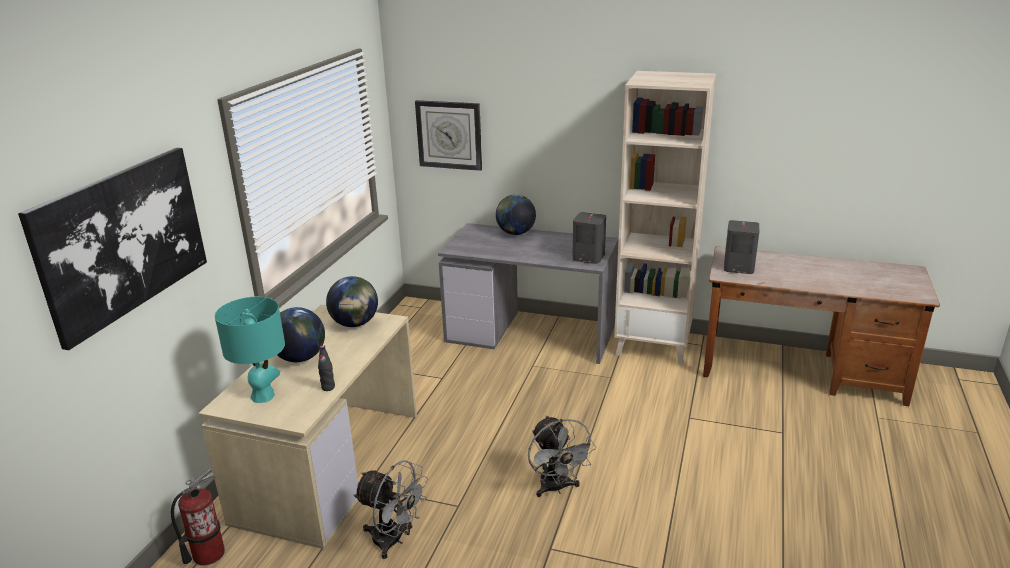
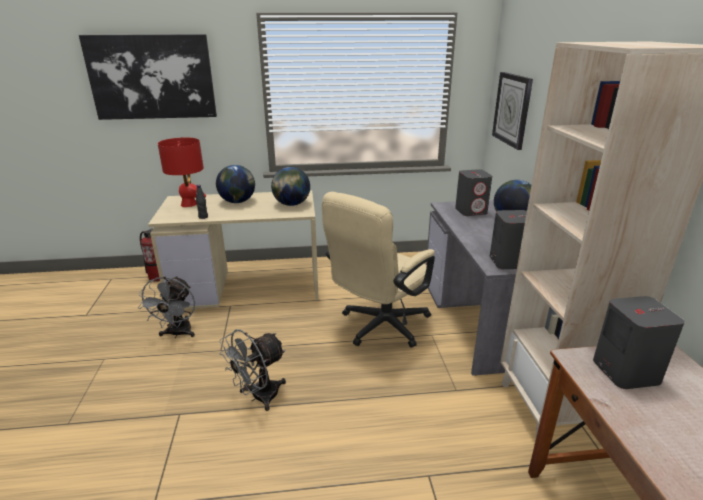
camera: 65 degrees right, 0 degrees up
turquoise table lamp [215,297,285,403] -> red table lamp [158,137,206,207]
none -> beige office chair [322,192,435,347]
none -> grey speaker [455,169,492,216]

